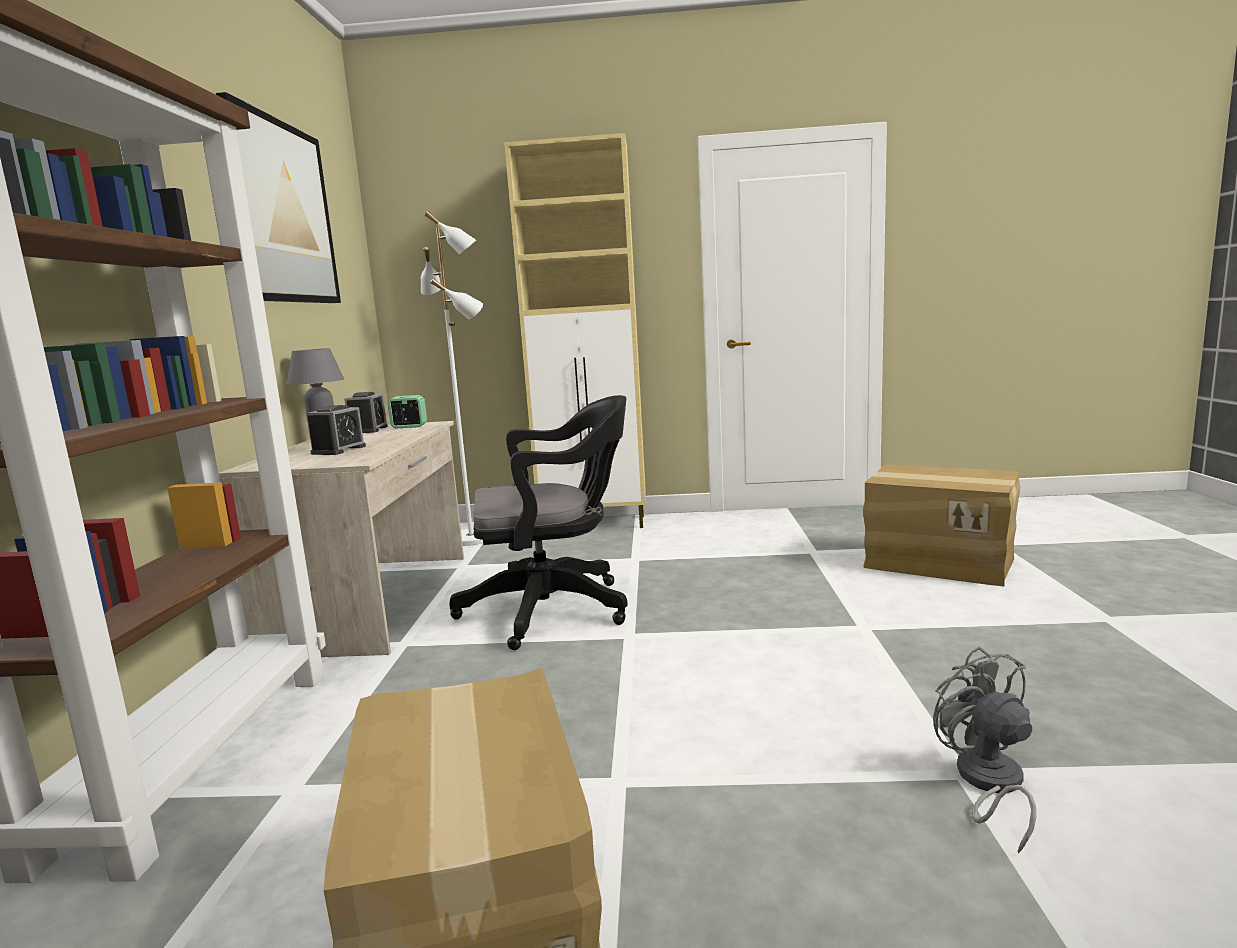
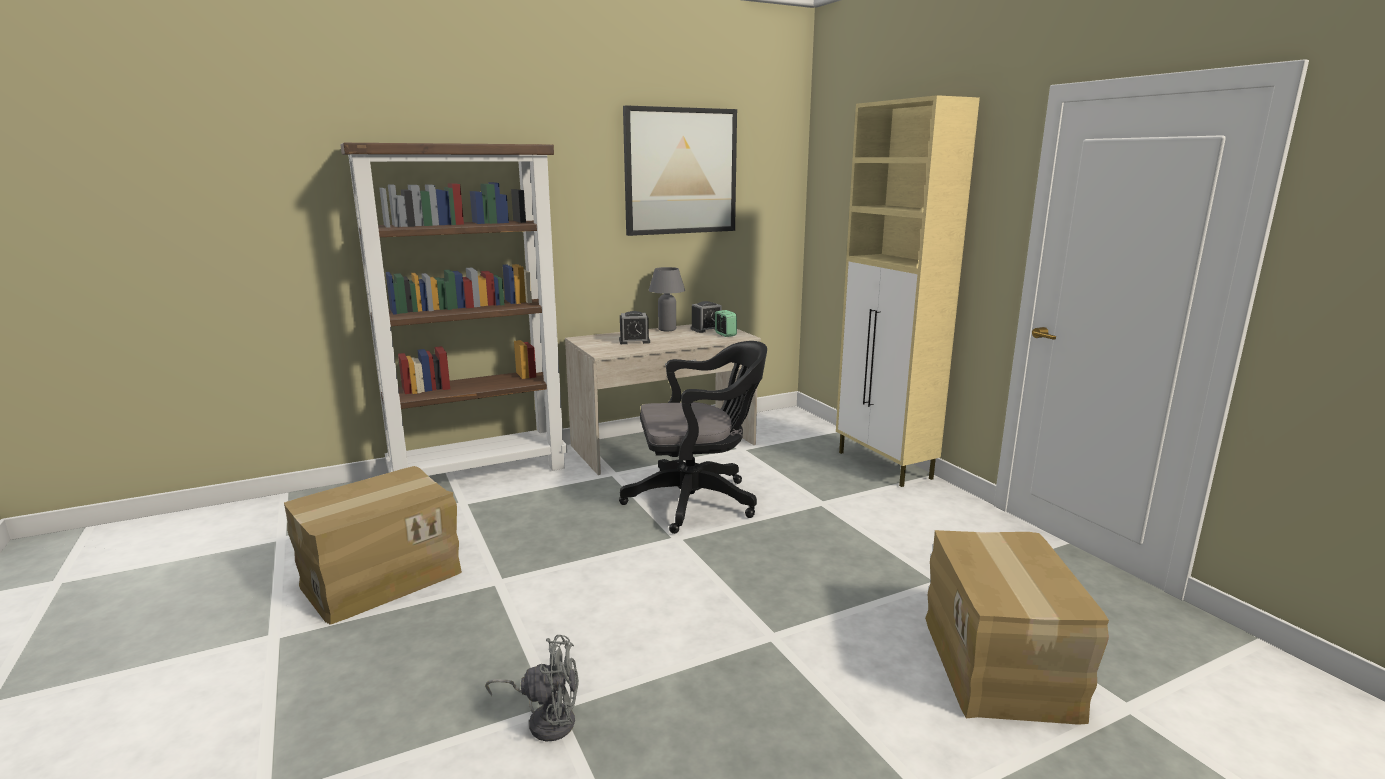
camera: 60 degrees right, 5 degrees up
white floor lamp [421,211,483,546] -> none
black office chair [449,395,628,650] -> black office chair turned 60 degrees counterclockwise [619,341,767,534]
grey fan [933,647,1036,854] -> grey fan turned 45 degrees clockwise [485,635,579,741]

